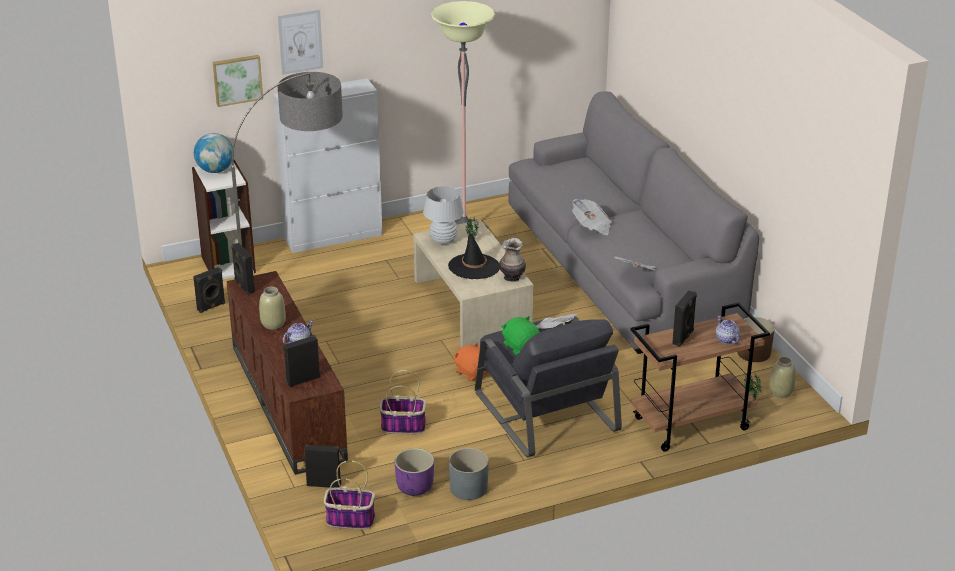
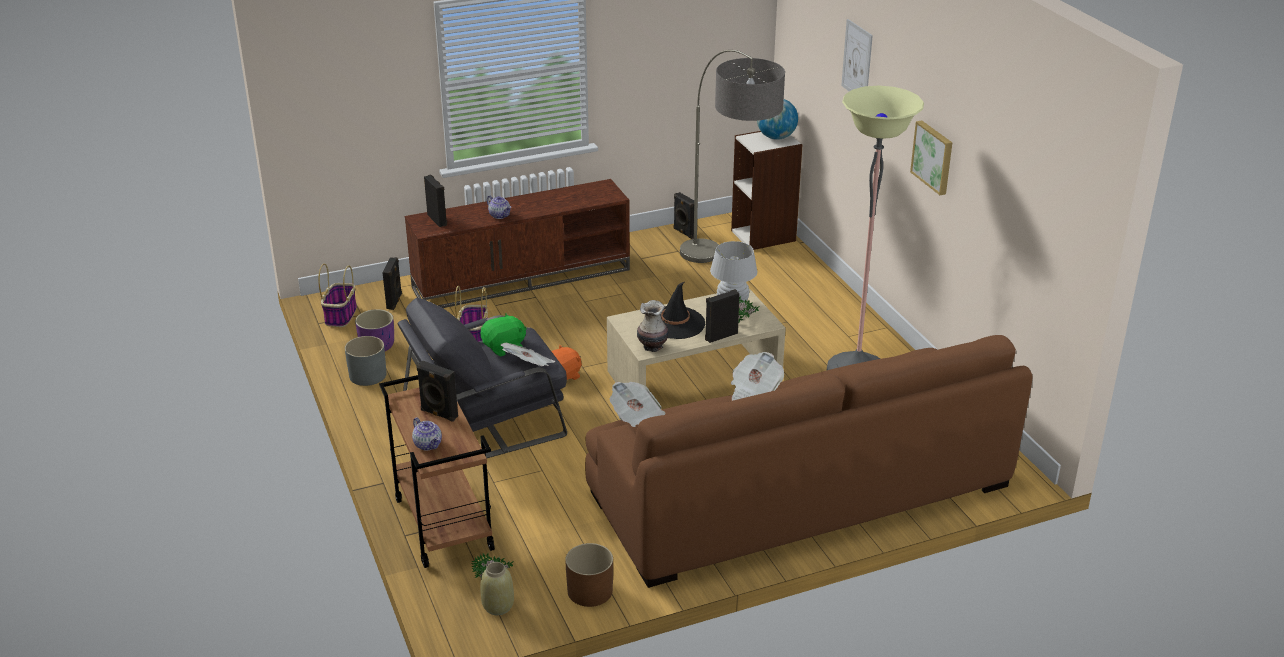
camera: 90 degrees right, 0 degrees up
picture [213,55,263,107] -> picture moved to [910,120,952,195]
black speaker [231,243,255,295] -> black speaker moved to [705,289,740,343]
beige vase [259,287,286,330] -> none
white cabinet [274,78,383,253] -> none
grey sofa [509,91,759,354] -> brown sofa [585,335,1032,588]
teapot [716,316,740,344] -> teapot turned 75 degrees clockwise [412,417,442,451]

